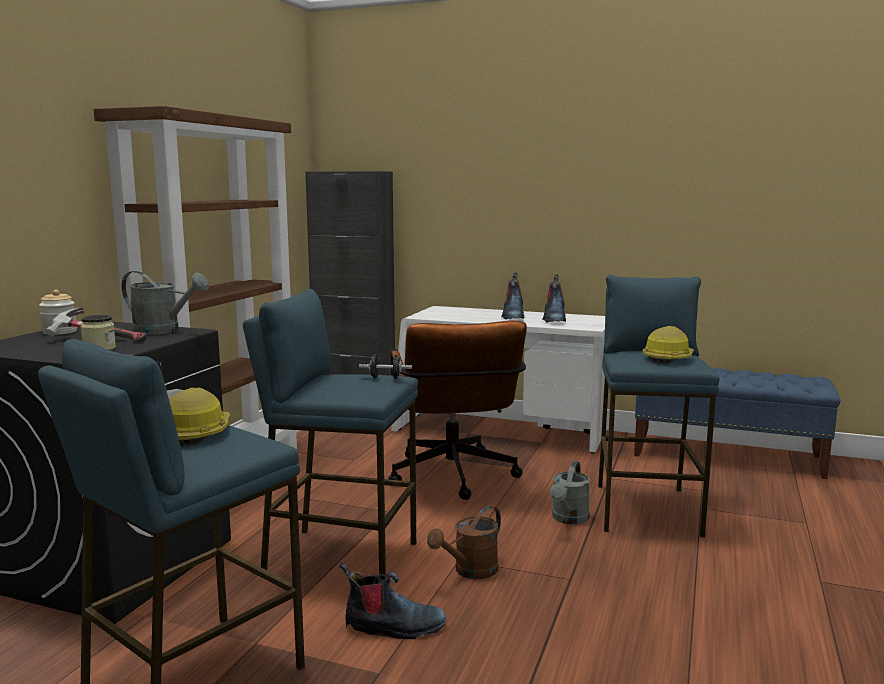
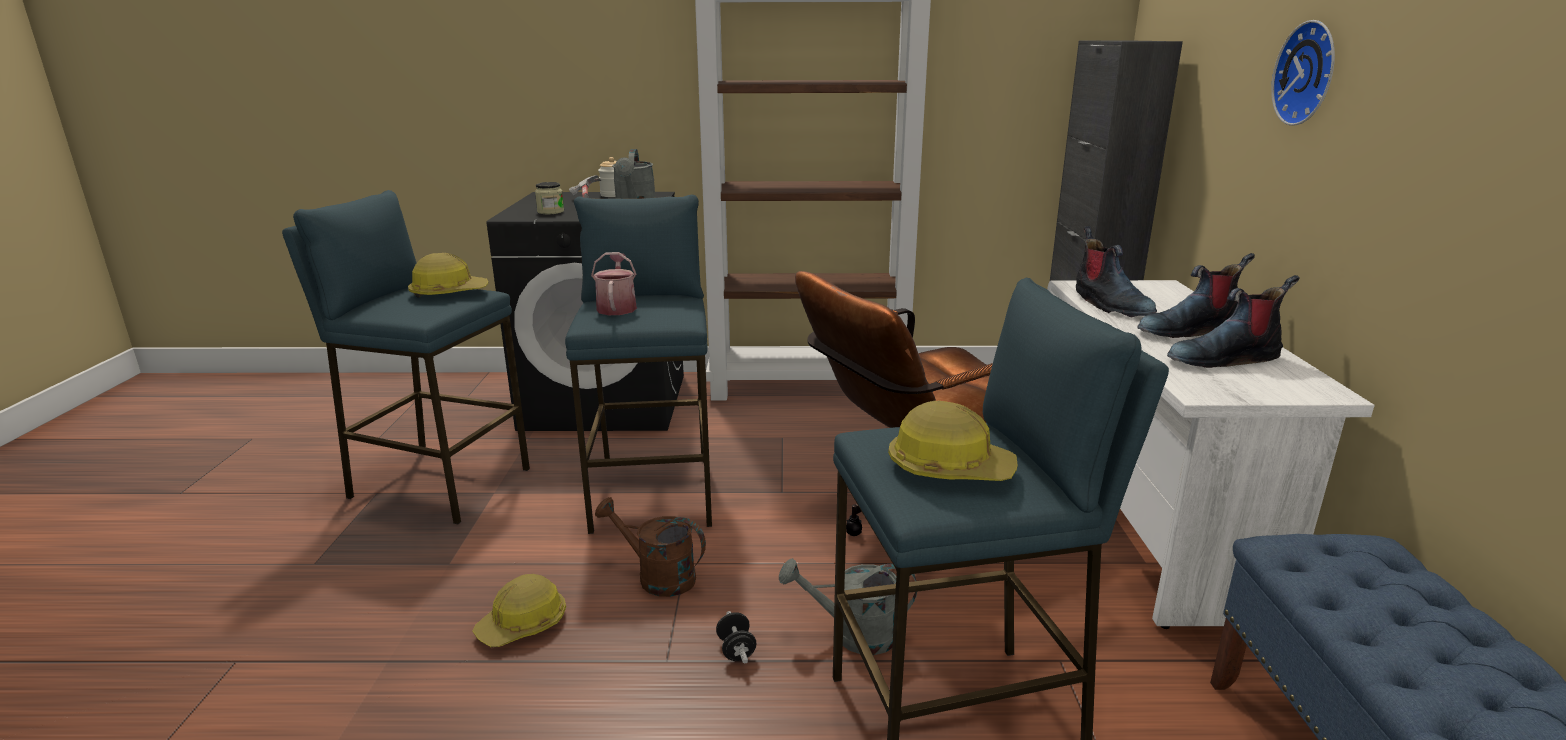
camera: 70 degrees right, 10 degrees up
boot [339,562,447,639] -> boot moved to [1076,226,1157,317]
black dumbbell [359,354,412,379] -> black dumbbell moved to [716,611,756,663]
none -> hard hat [472,574,566,647]
none -> watering can [591,252,637,315]
none -> wall clock [1271,20,1335,126]

